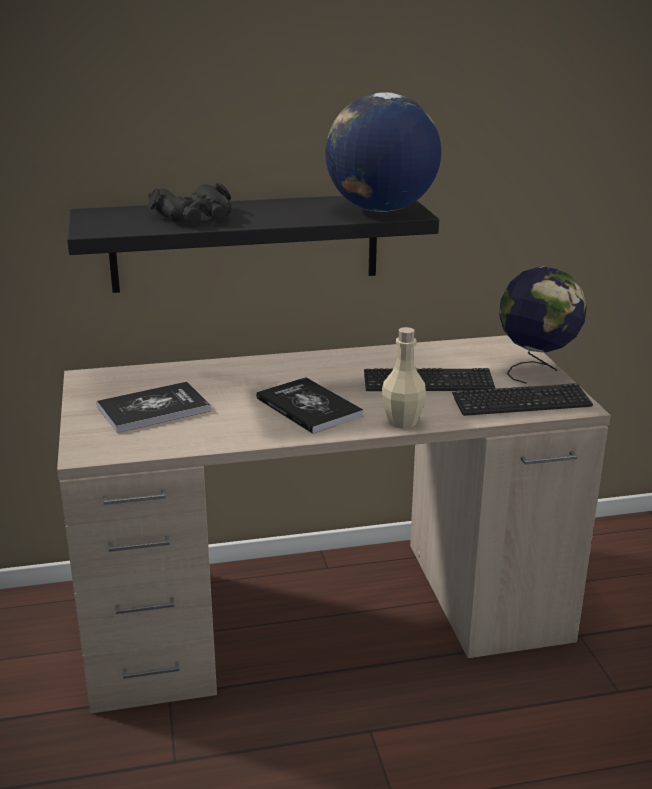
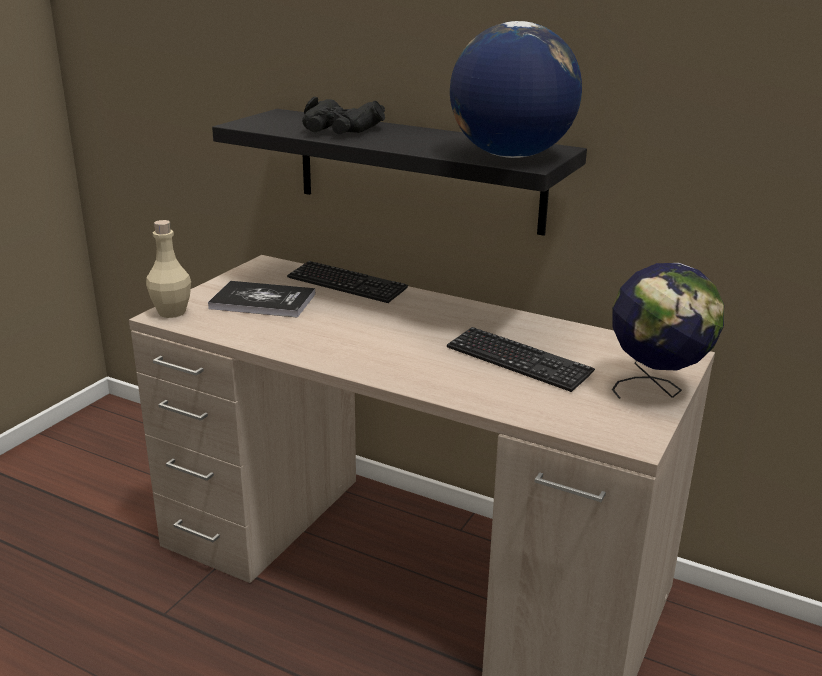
camera: 40 degrees right, 0 degrees up
book [256,377,363,434] -> none
beige bottle [382,327,426,429] -> beige bottle moved to [146,220,191,318]
keyboard [452,383,593,416] -> keyboard moved to [287,261,408,303]

